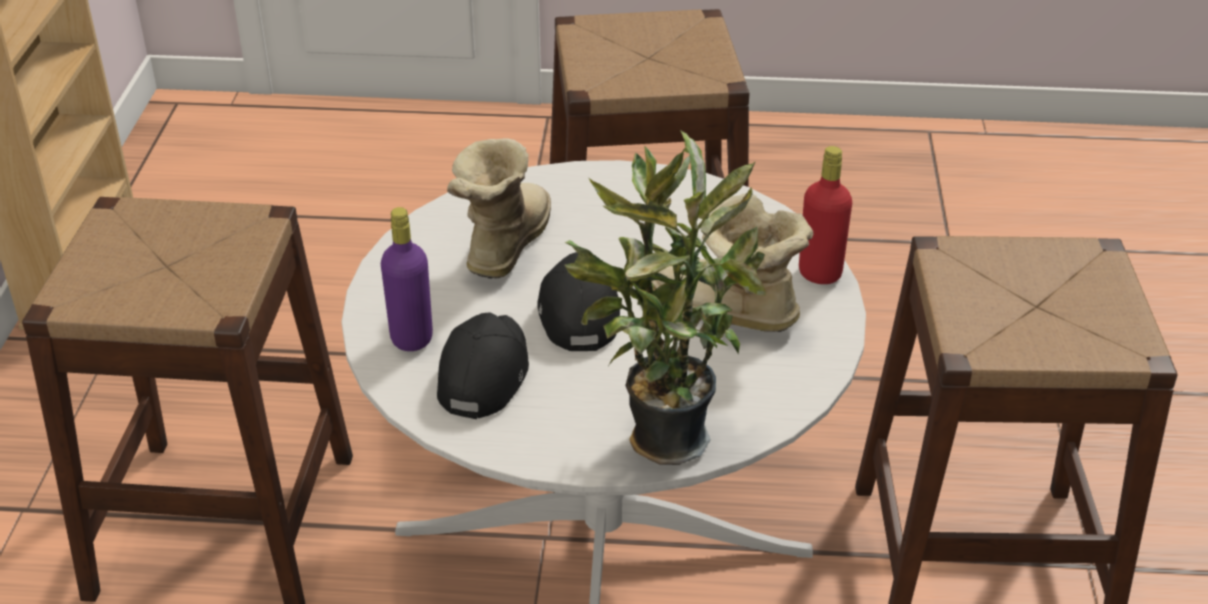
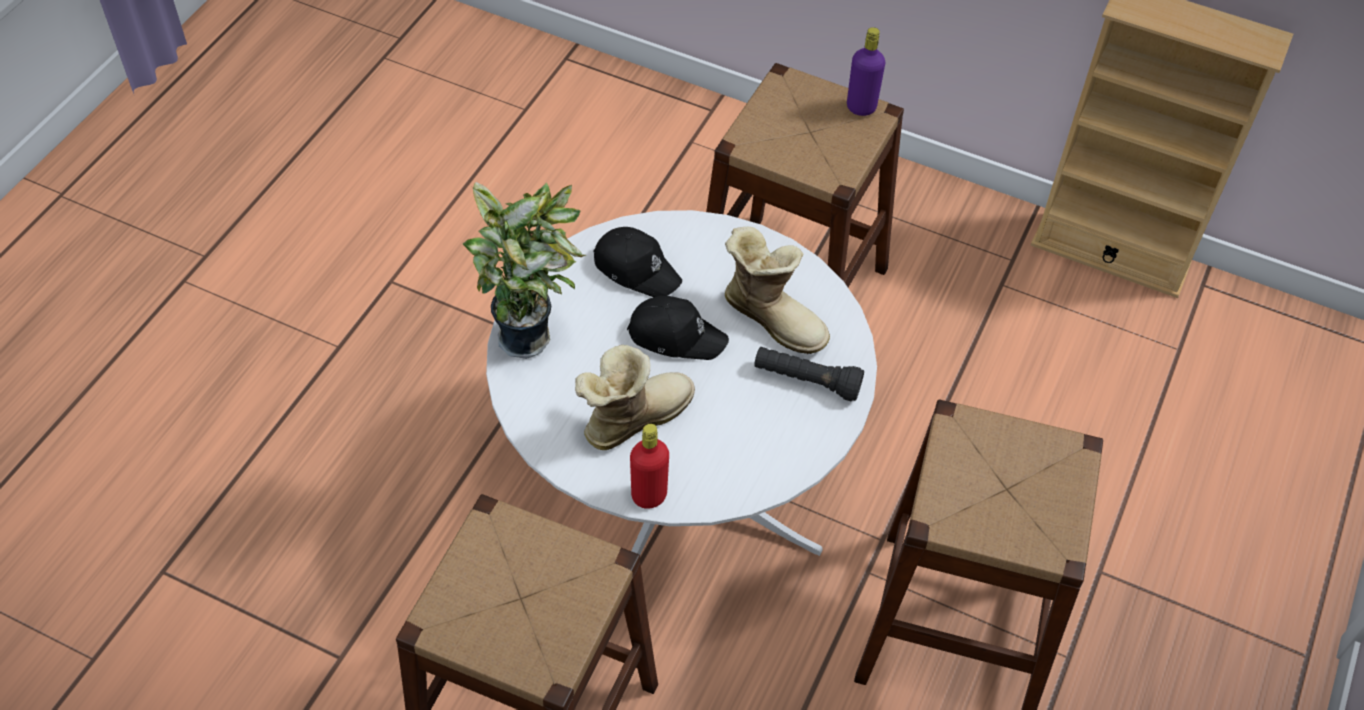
camera: 110 degrees right, 15 degrees up
purple bottle [381,207,433,351] -> purple bottle moved to [847,27,885,116]
none -> black flashlight [754,347,864,401]

